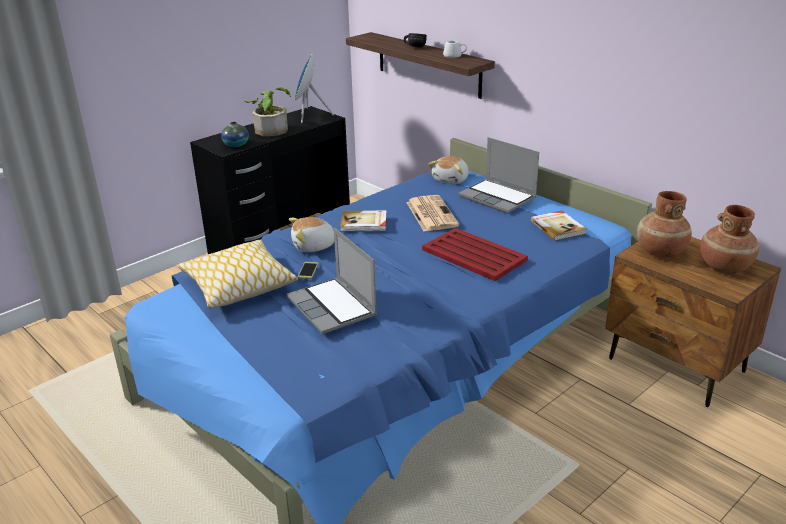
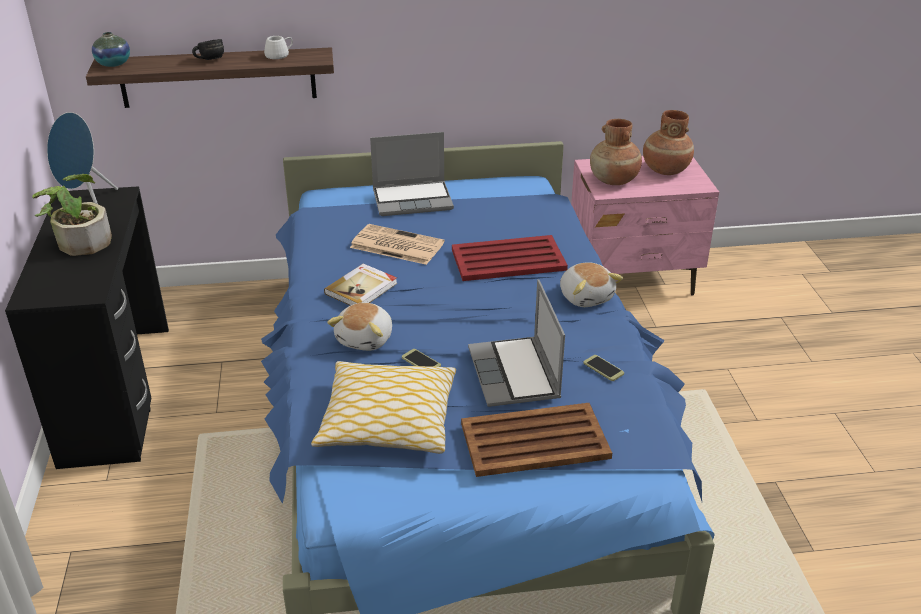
camera: 55 degrees left, 5 degrees up
vase [221,122,249,147] -> vase moved to [92,32,130,67]
laptop [287,228,377,334] -> laptop turned 75 degrees clockwise [468,279,565,407]
plush toy [428,156,469,184] -> plush toy moved to [560,262,623,307]
book [531,211,586,241] -> none
brown nightstand [605,237,781,407] -> pink nightstand [571,156,719,296]
none -> brown tray [461,403,612,477]
none -> phone [583,355,624,381]

